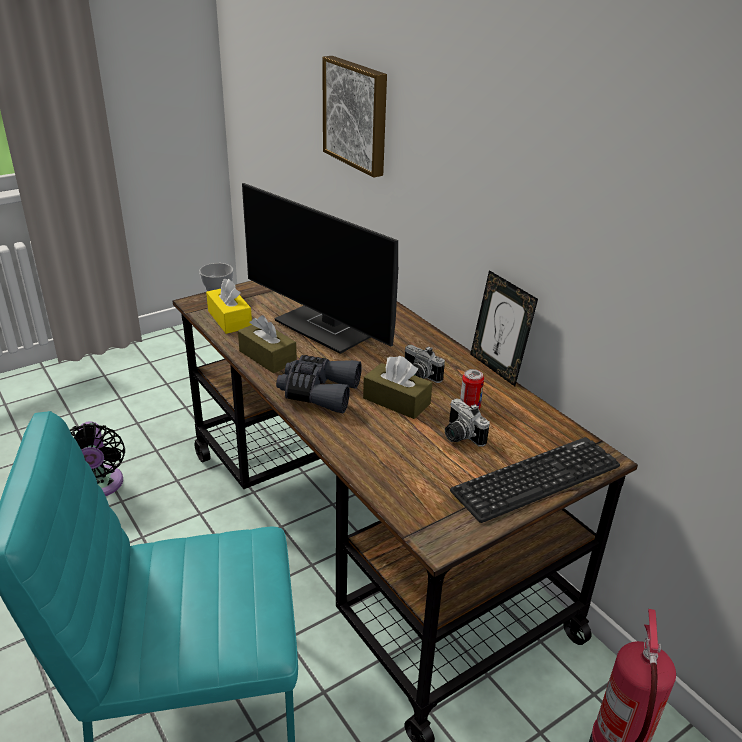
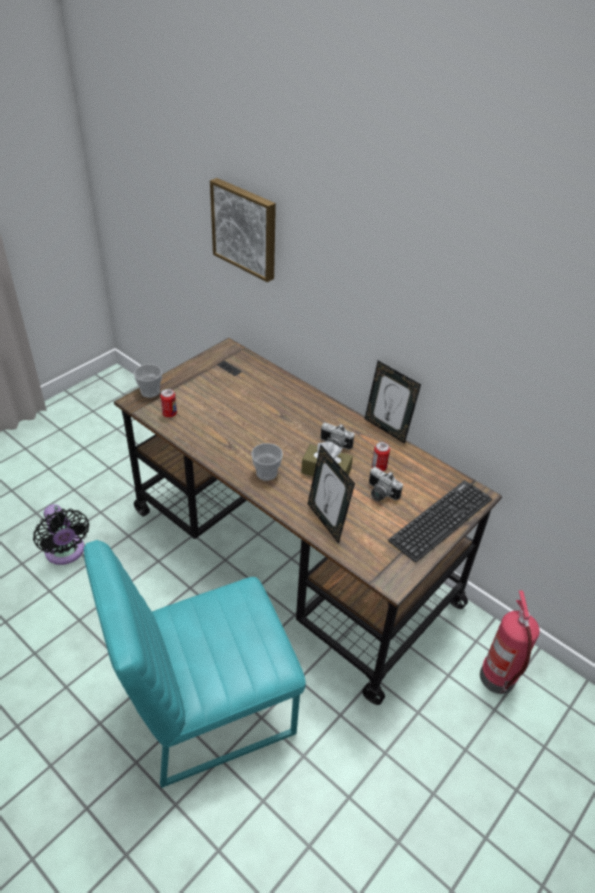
camera: 15 degrees left, 10 degrees up
yellow tissue box [206,279,252,334] -> can [160,389,177,417]
brown tissue box [238,315,297,373] -> none
monitor [242,183,398,354] -> none
grey binoculars [276,355,362,413] -> cup [251,443,283,481]
none -> picture frame [308,444,355,544]

